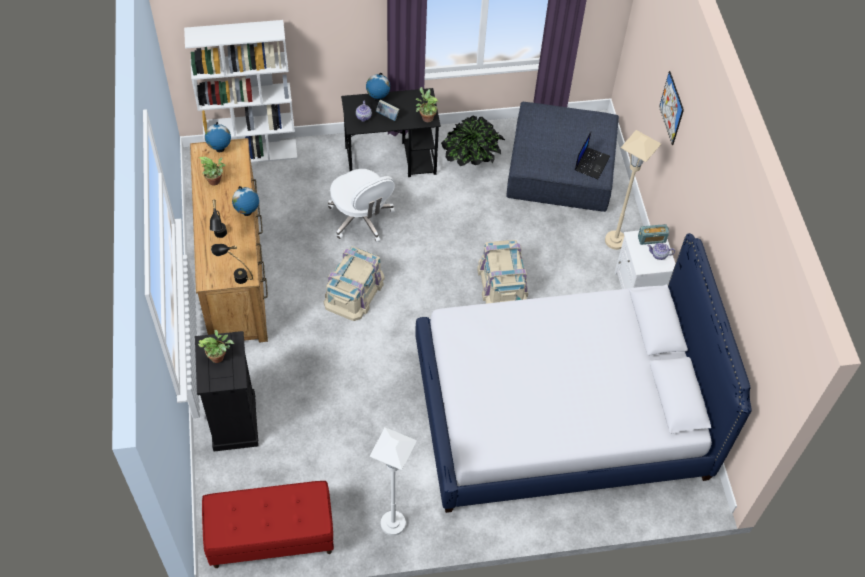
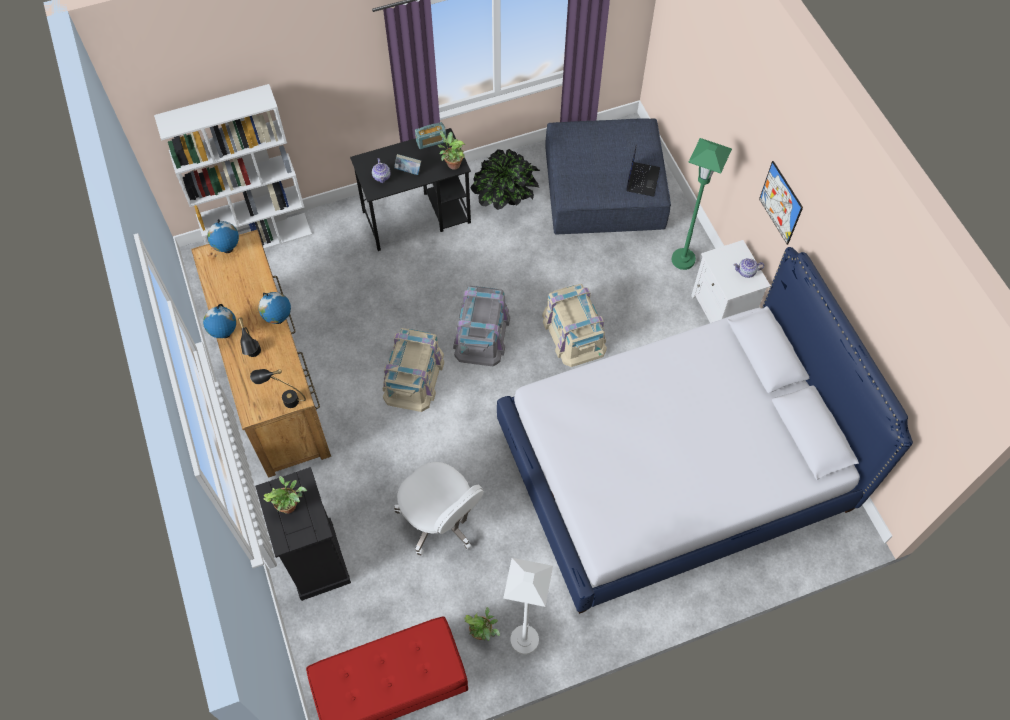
camera: 10 degrees left, 5 degrees up
potted plant [199,157,226,186] -> potted plant moved to [464,607,500,641]
white office chair [328,169,395,242] -> white office chair moved to [394,462,483,556]
globe [366,73,390,102] -> globe moved to [203,304,236,338]
beige floor lamp [605,130,661,250] -> green floor lamp [672,138,732,270]
radio [638,224,669,245] -> radio moved to [415,122,446,149]
picture [659,71,684,145] -> picture moved to [759,161,803,245]
none -> grey storage box [453,286,510,366]

